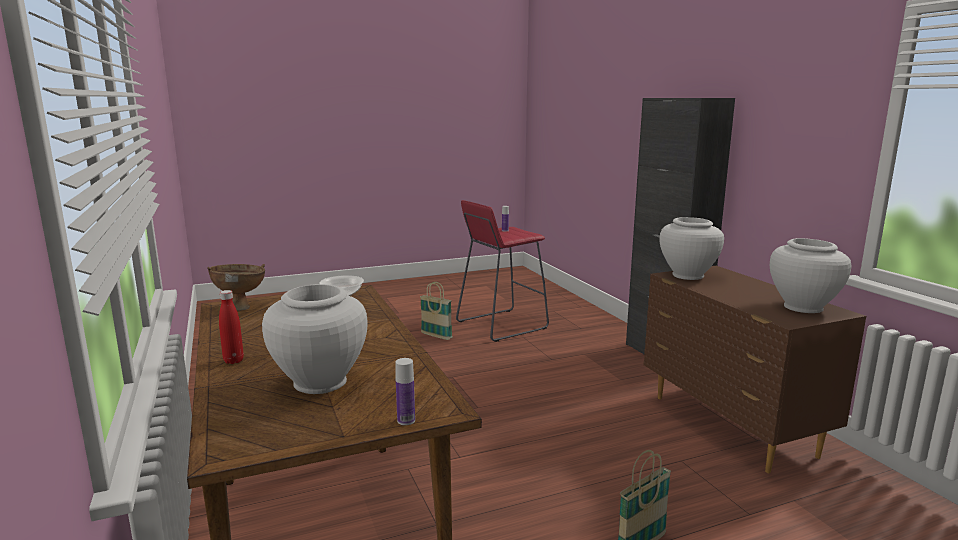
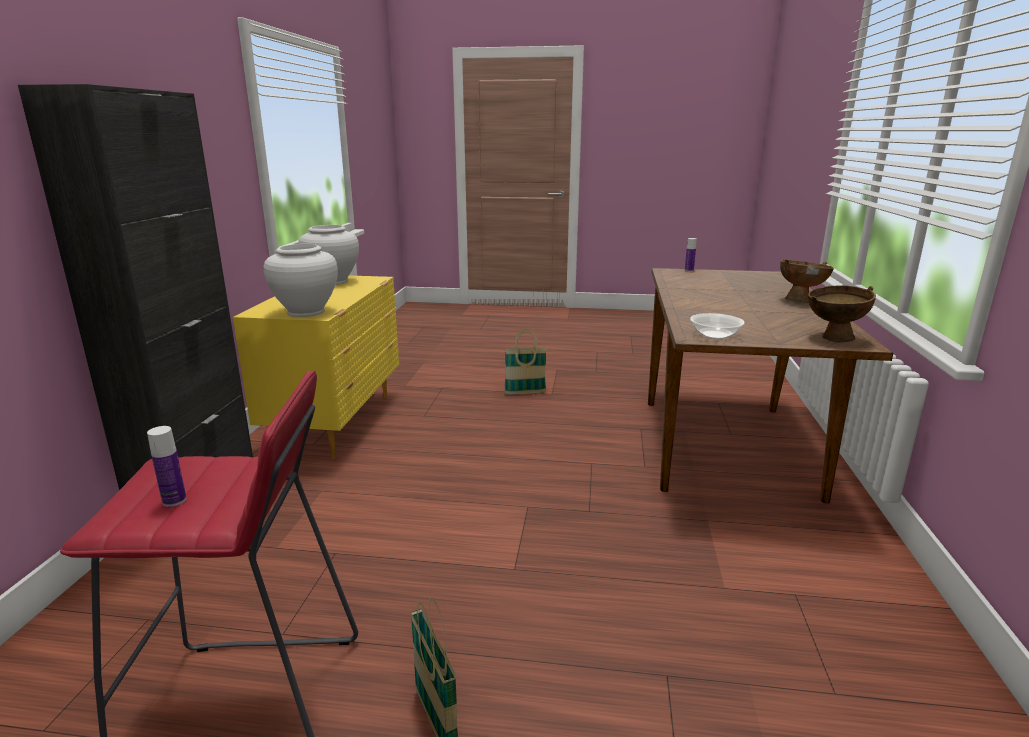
camera: 150 degrees left, 5 degrees up
red bottle [219,290,244,364] -> brown bowl [780,259,834,303]
white vase [262,284,368,394] -> none
brown dresser [643,266,866,473] -> yellow dresser [233,275,399,460]

